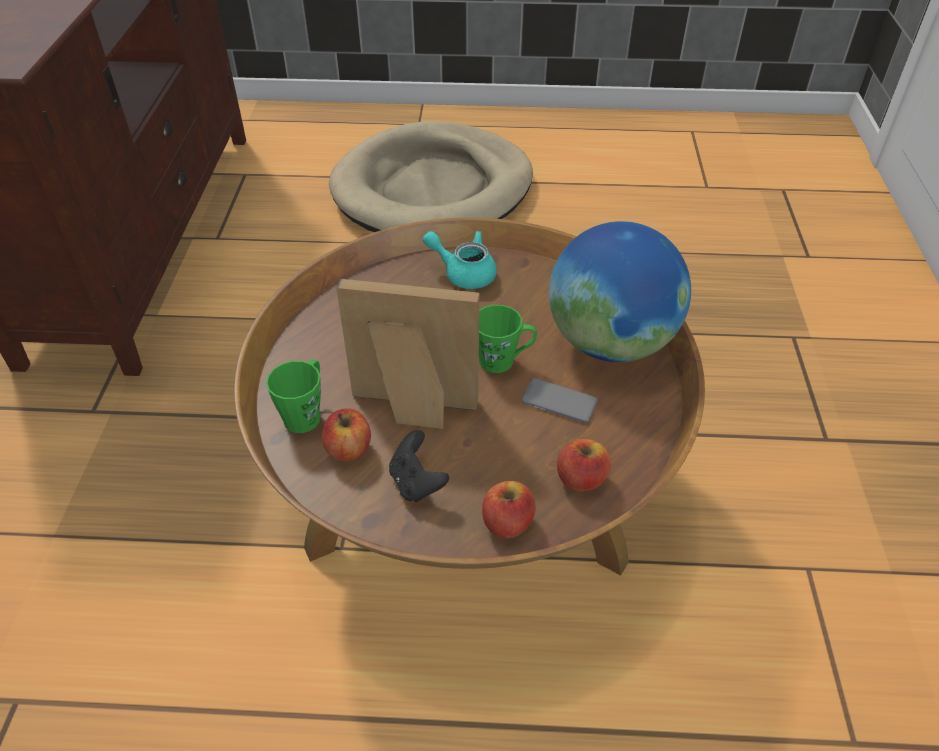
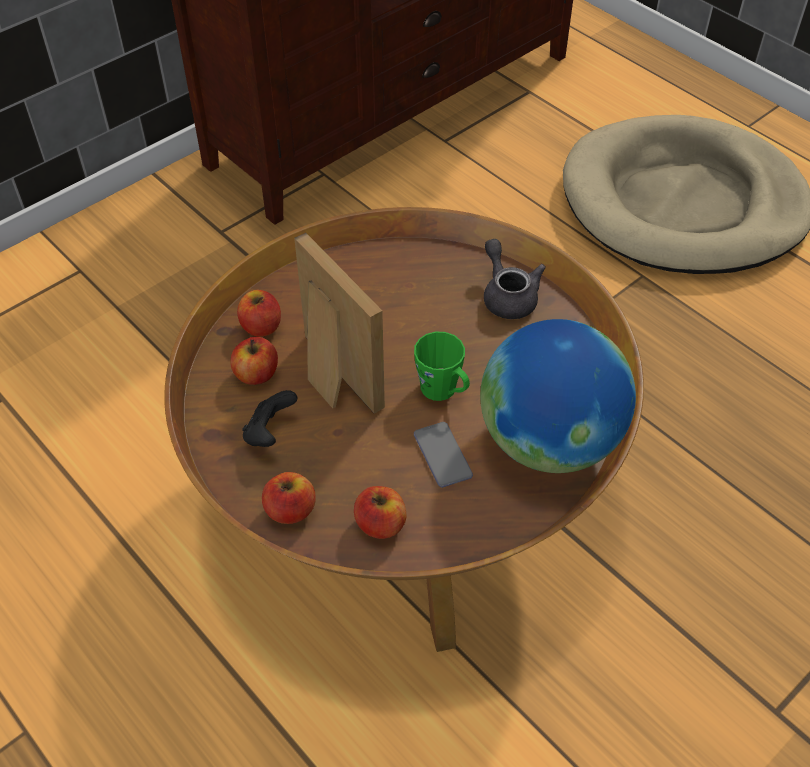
camera: 45 degrees right, 5 degrees up
green mug [266,359,321,433] -> apple [237,290,281,337]
turquoise teapot [423,231,497,289] -> grey teapot [484,239,546,319]

